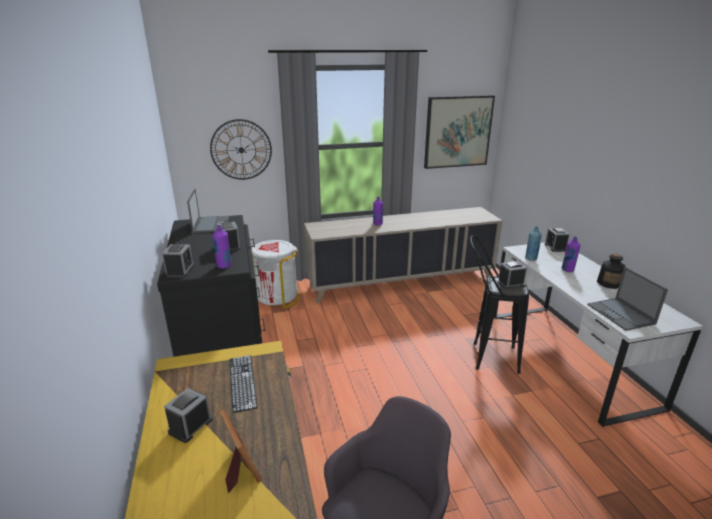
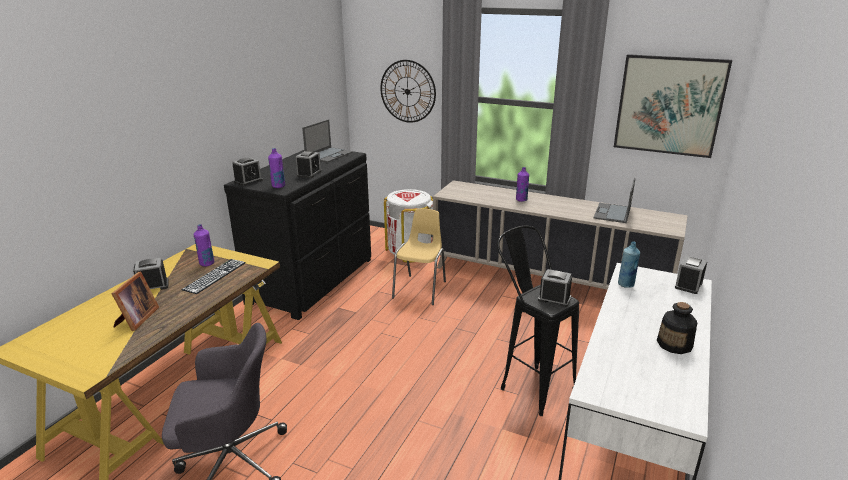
camera: 40 degrees right, 0 degrees up
purple bottle [561,237,580,272] -> purple bottle moved to [194,224,214,267]
laptop [587,267,668,331] -> laptop moved to [593,178,635,223]
none -> yellow chair [392,208,446,305]

